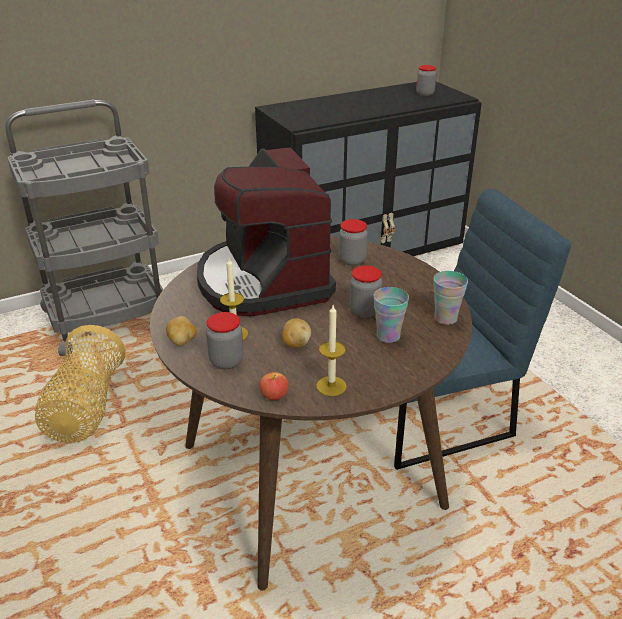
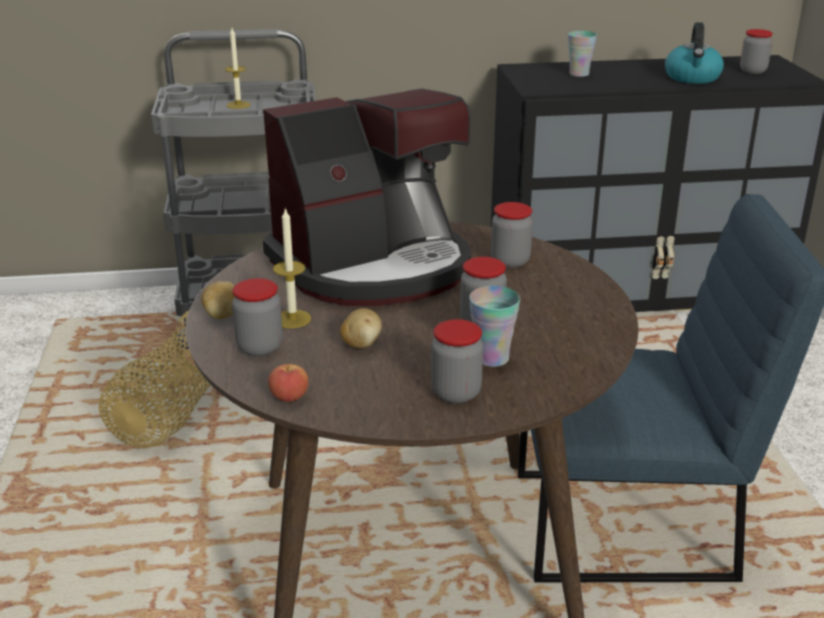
camera: 20 degrees right, 5 degrees down
coffee machine [197,147,336,316] -> coffee machine turned 120 degrees counterclockwise [263,88,471,306]
candle [316,305,347,396] -> candle moved to [225,28,250,109]
cup [434,271,468,325] -> cup moved to [568,31,597,77]
none -> jar [431,319,483,403]
none -> kettle [665,22,724,84]

